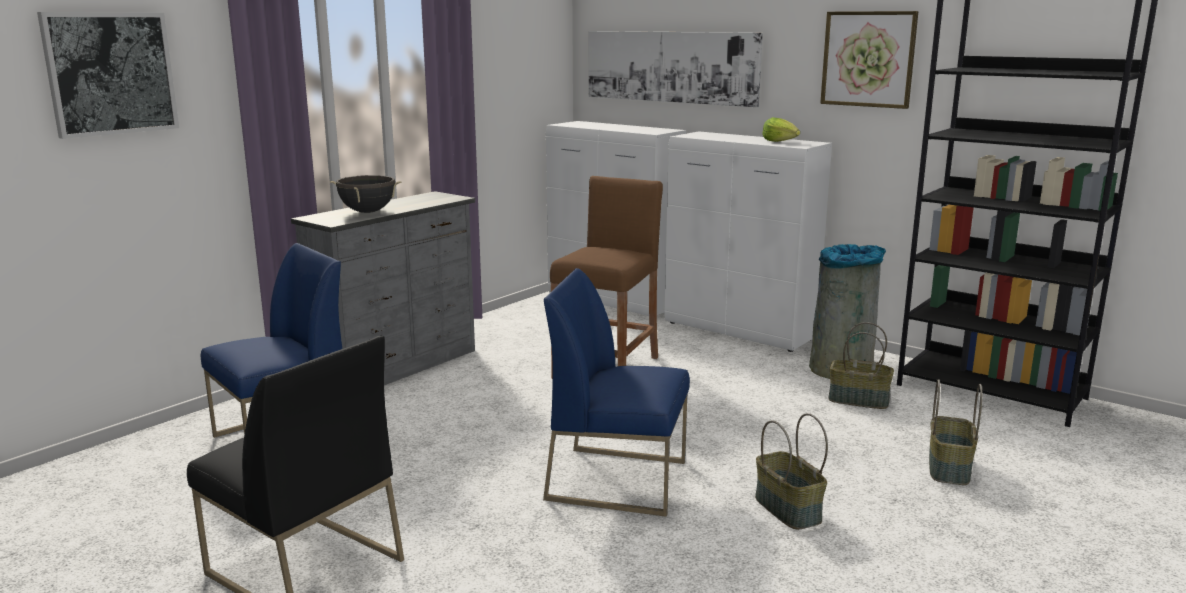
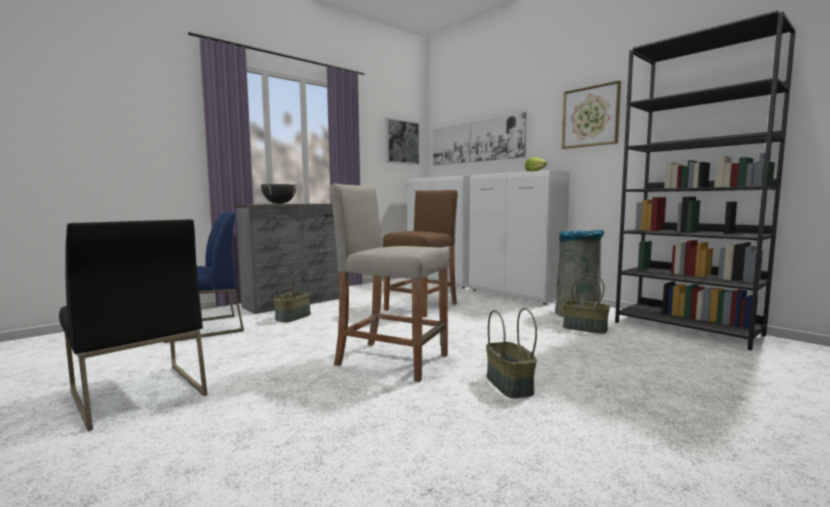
camera: 10 degrees right, 10 degrees down
picture [37,12,179,139] -> picture moved to [385,117,420,165]
blue chair [543,268,690,517] -> beige stool [330,183,449,382]
basket [929,379,982,485] -> basket moved to [273,268,311,323]

